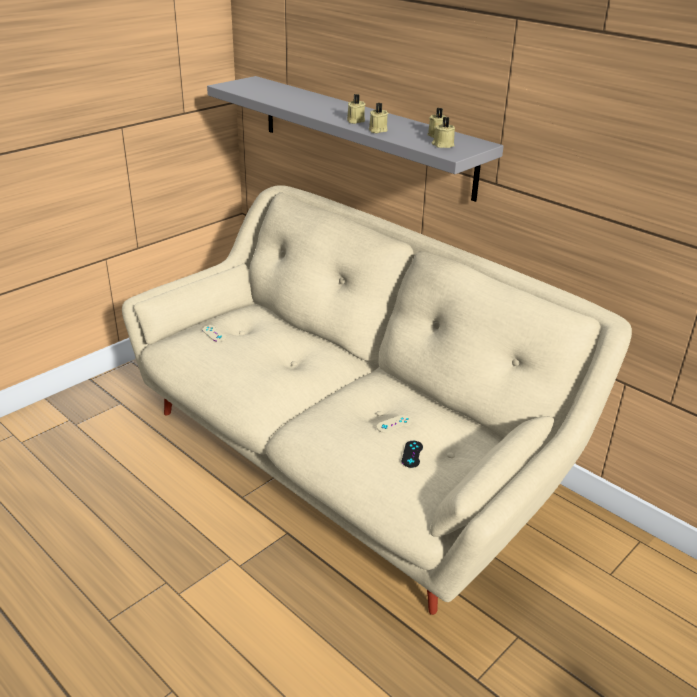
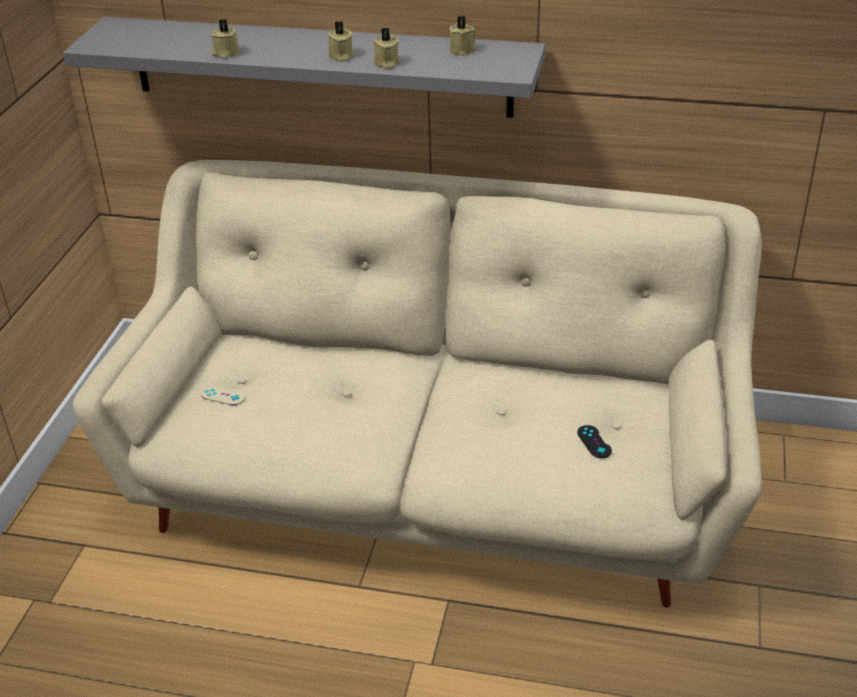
camera: 30 degrees left, 5 degrees up
beige game controller [377,415,412,433] -> none
beige candle [432,117,455,148] -> beige candle moved to [211,19,240,58]

